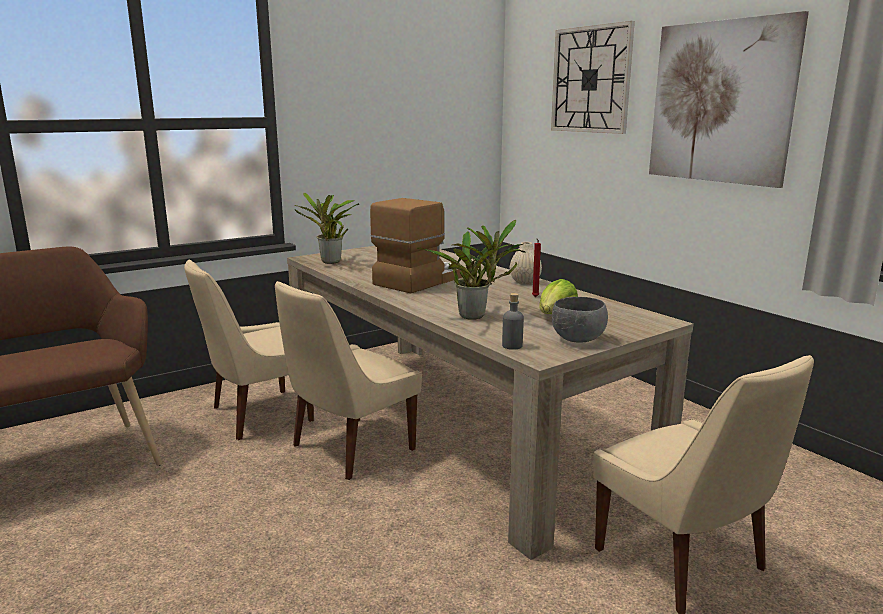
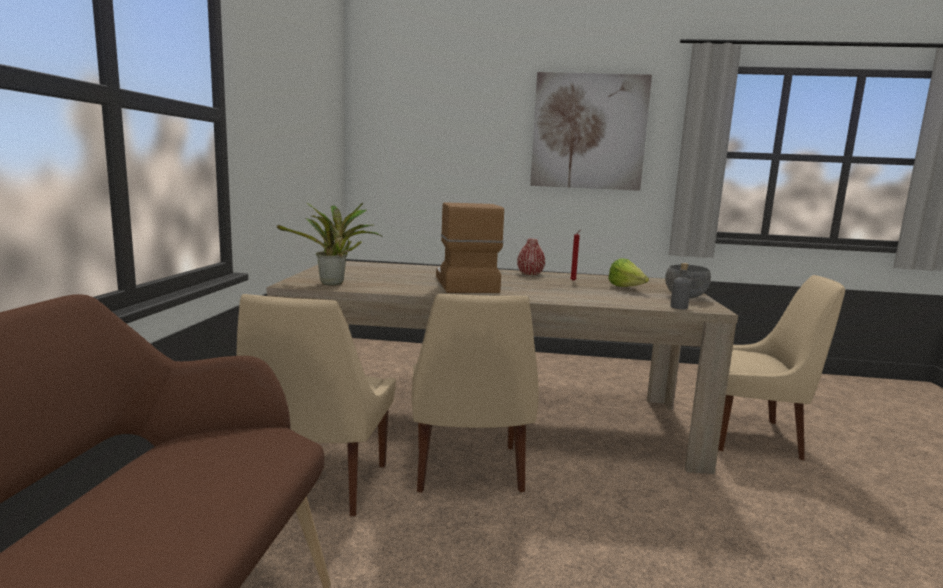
camera: 50 degrees left, 5 degrees down
potted plant [417,220,526,320] -> none
beige vase [510,242,542,284] -> red vase [517,239,545,275]
wall clock [551,21,635,134] -> none

